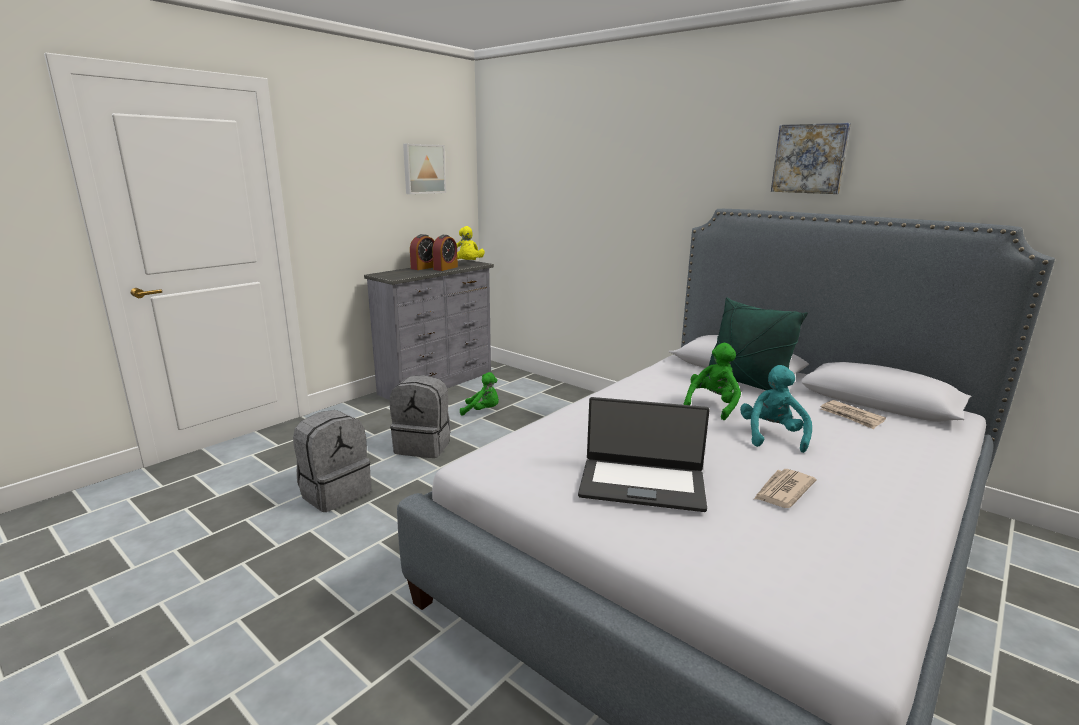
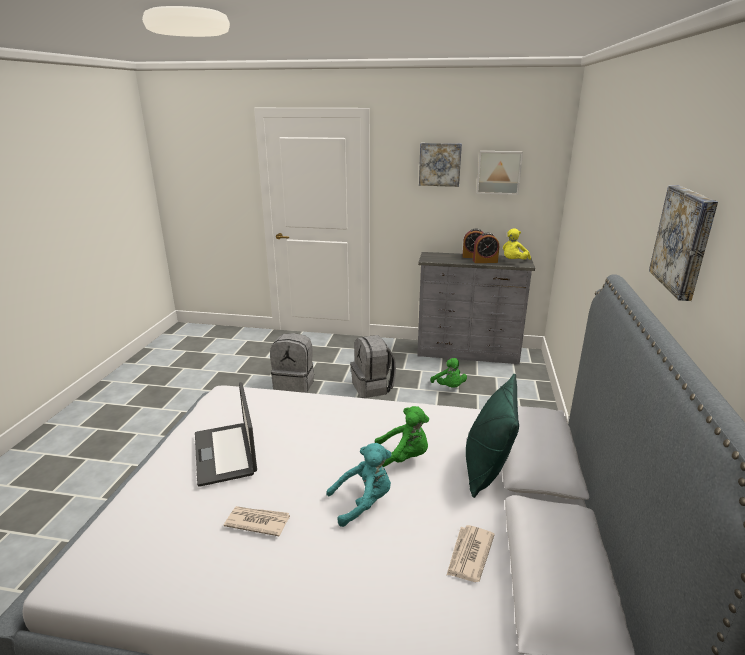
camera: 60 degrees right, 5 degrees up
none -> picture [419,143,462,187]

